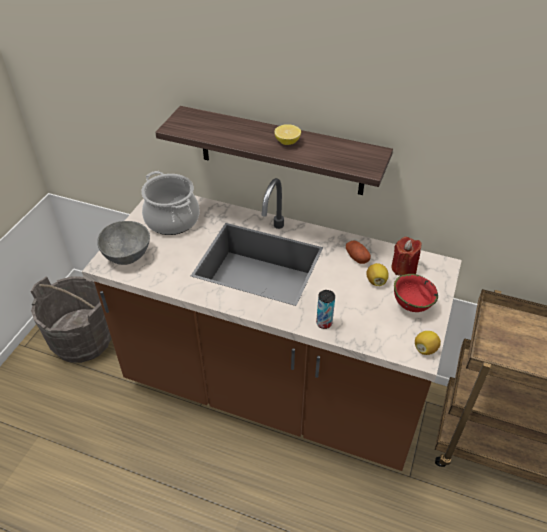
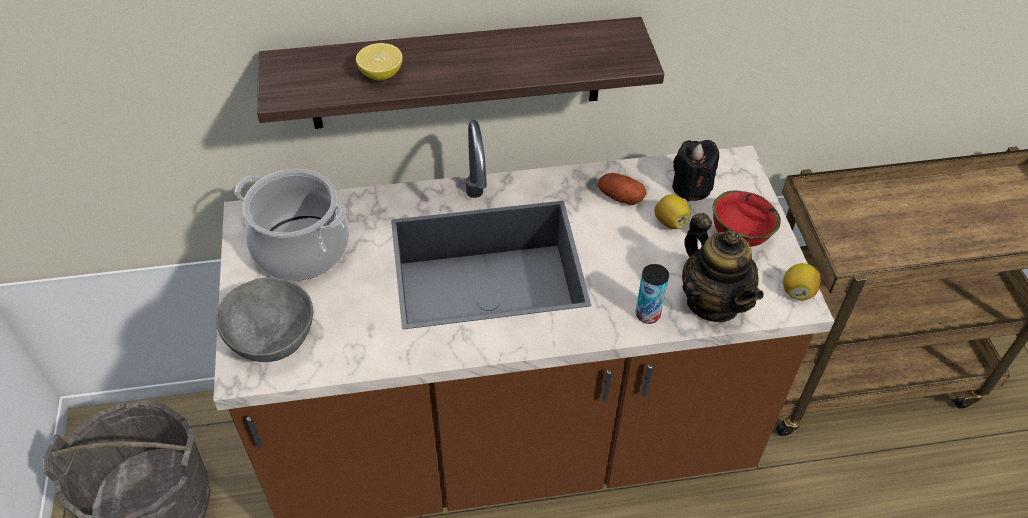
camera: 30 degrees left, 5 degrees up
lemon [274,124,301,145] -> lemon moved to [356,43,403,81]
red candle [391,237,422,276] -> black candle [672,140,719,202]
none -> teapot [682,213,764,322]

